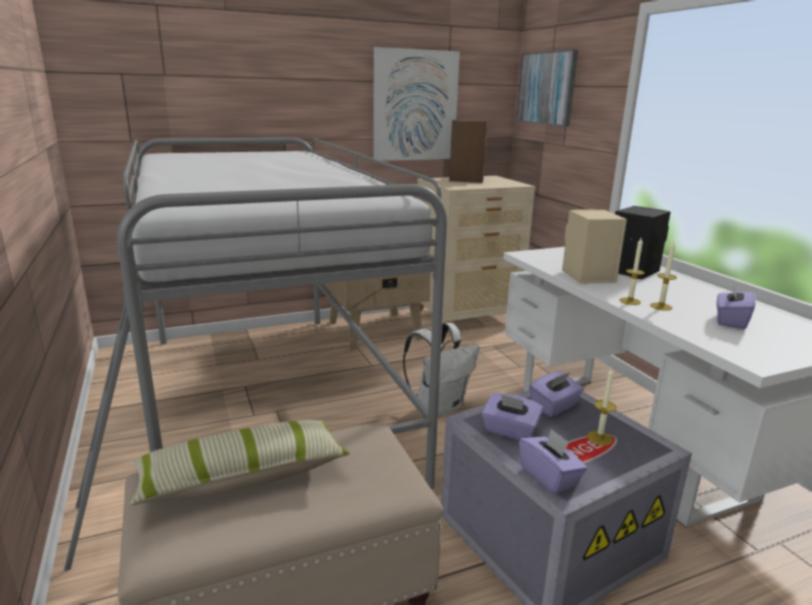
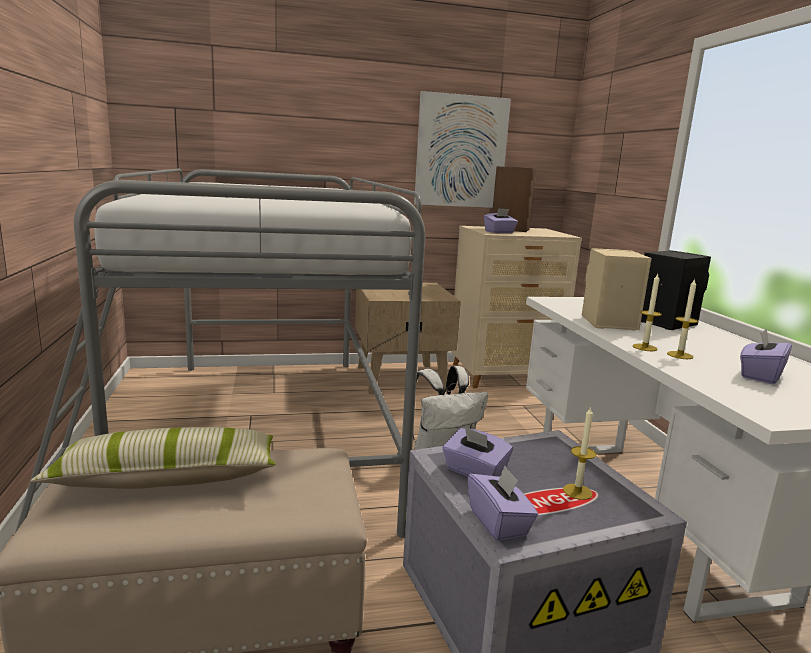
camera: 10 degrees right, 5 degrees down
picture [517,49,578,127] -> none
purple tissue box [529,372,584,417] -> purple tissue box moved to [484,208,518,233]

